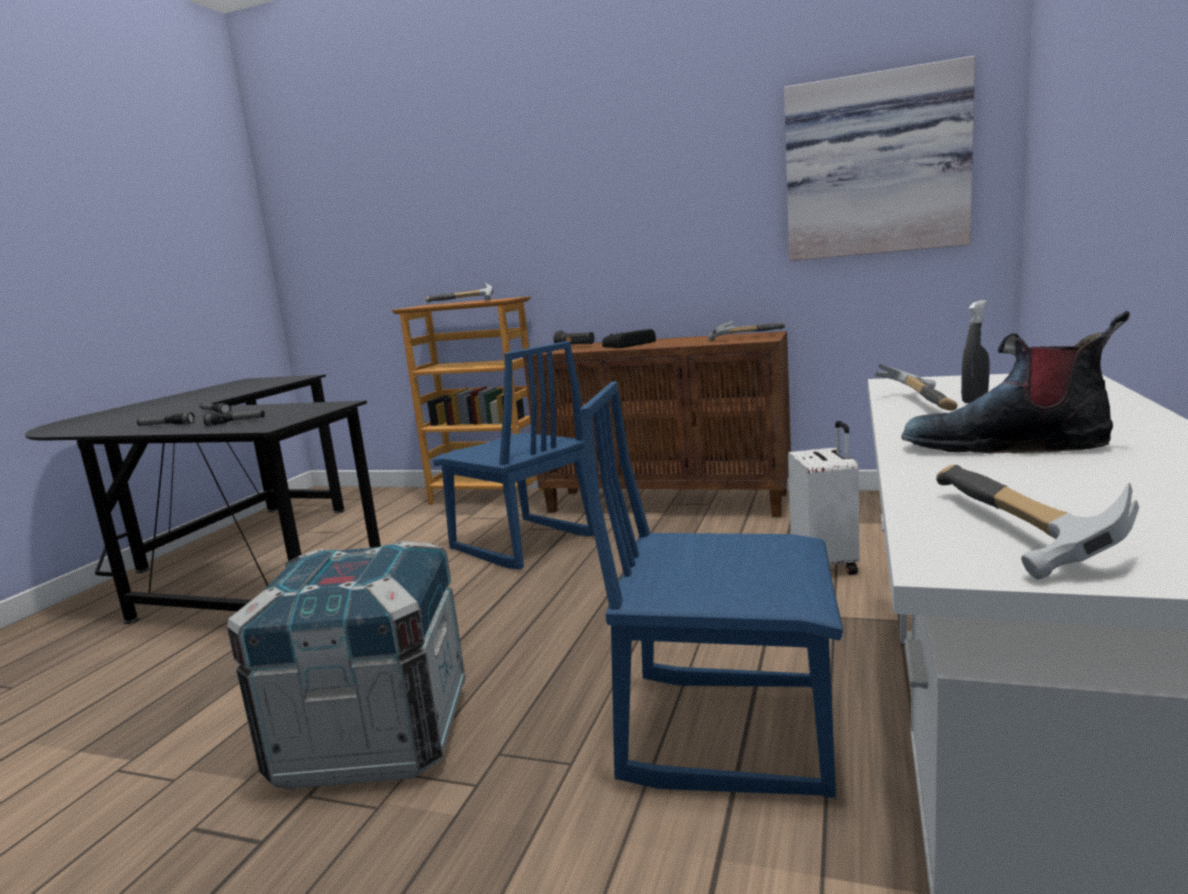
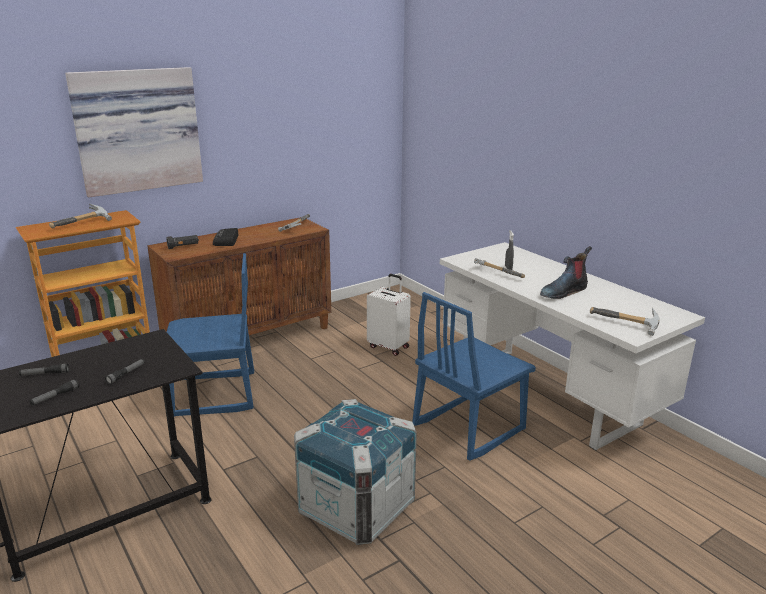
camera: 55 degrees left, 10 degrees up
picture [784,56,975,261] -> picture moved to [65,67,203,197]

